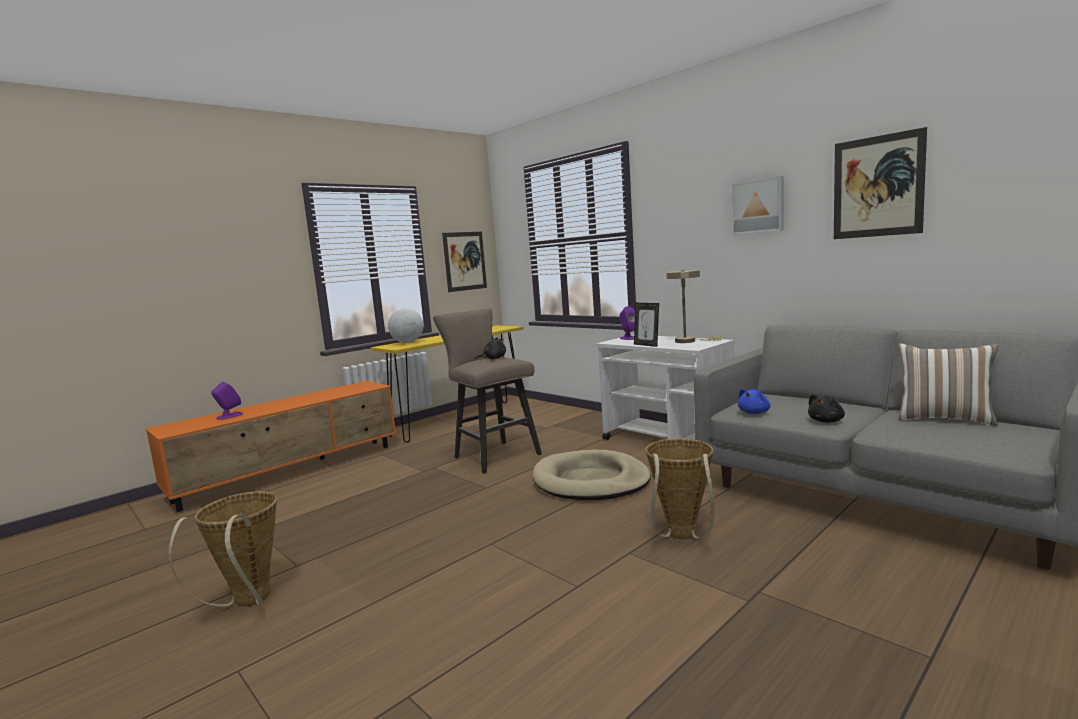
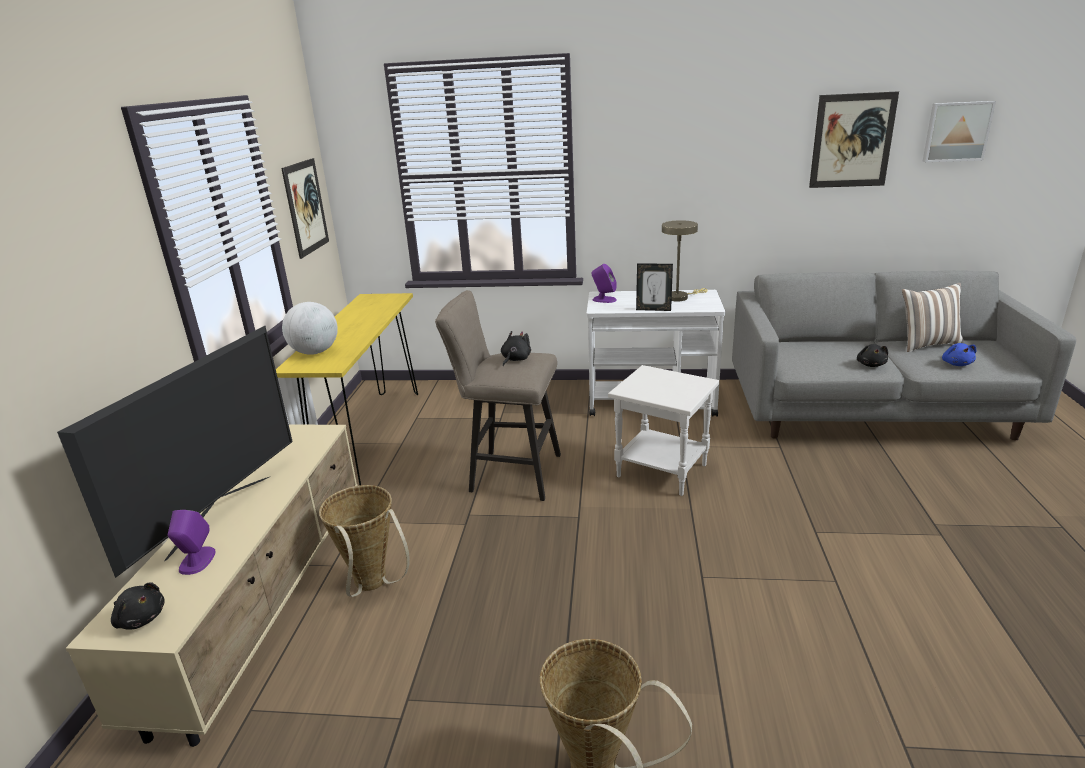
camera: 40 degrees left, 15 degrees up
orange tv stand [146,381,397,512] -> beige tv stand [66,424,358,747]
beige dog bed [533,450,651,500] -> white side table [608,365,719,496]
basket [646,438,715,539] -> basket moved to [319,485,410,597]
picture [731,176,784,235] -> picture moved to [923,101,996,162]
blue plush toy [738,388,771,414] -> blue plush toy moved to [942,343,977,366]
none -> television [57,326,293,578]
none -> black plush toy [111,582,165,629]

